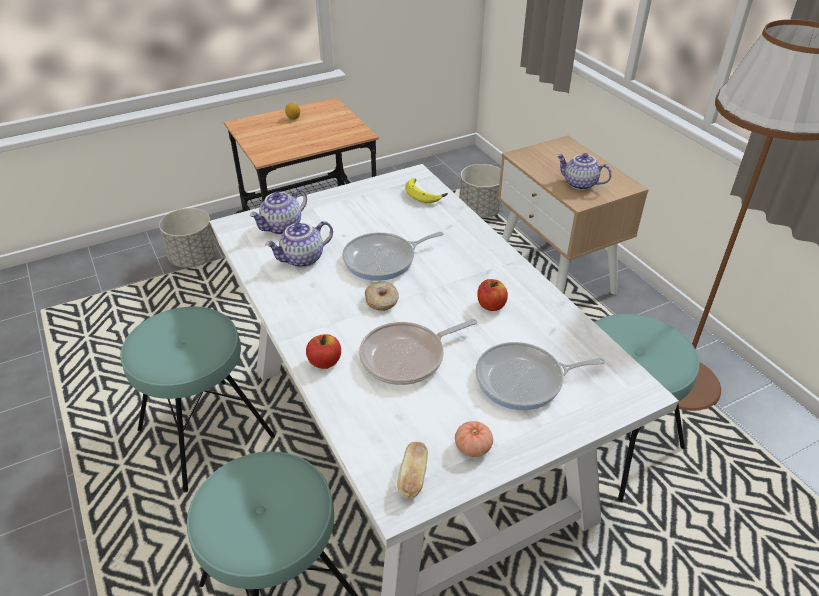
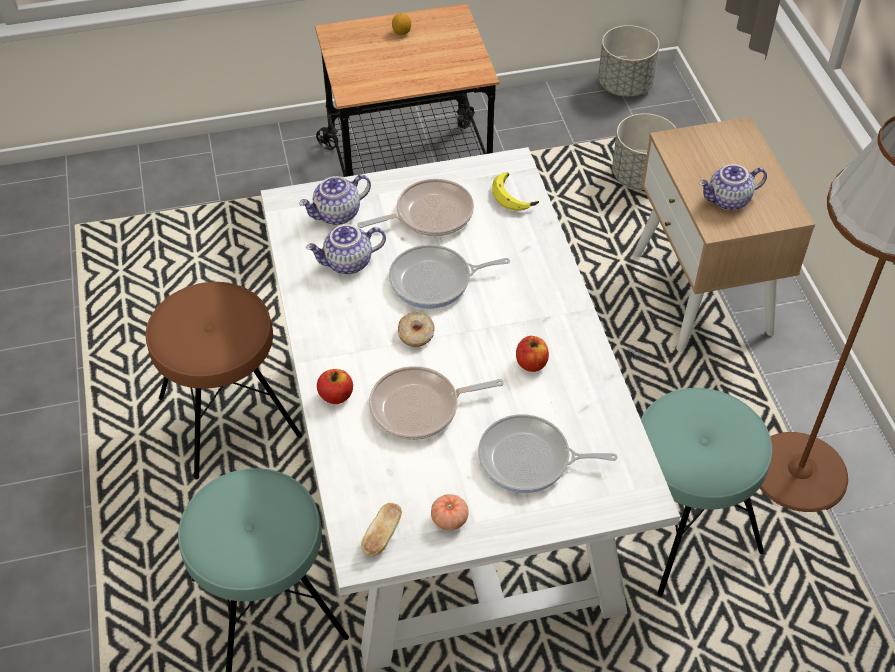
camera: 15 degrees right, 10 degrees up
turquoise stool [120,307,275,492] -> brown stool [145,282,302,480]
grey planter [159,208,217,268] -> grey planter moved to [598,25,659,97]
teapot [556,153,612,190] -> teapot turned 60 degrees counterclockwise [699,164,767,210]
none -> frying pan [357,179,474,236]

